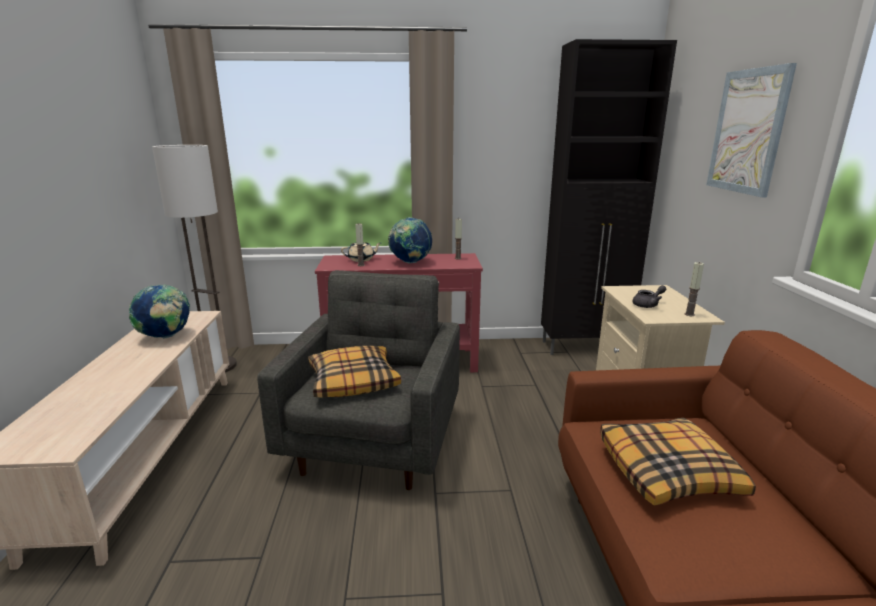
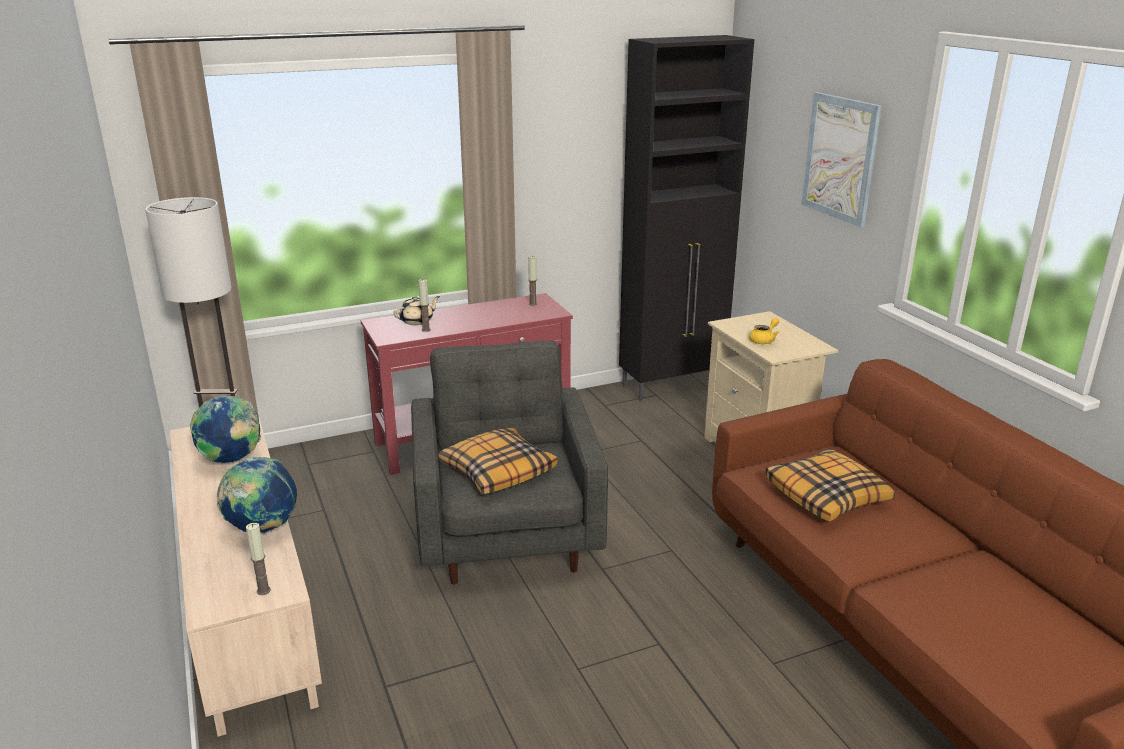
camera: 20 degrees left, 5 degrees up
globe [388,217,432,263] -> globe moved to [217,457,297,534]
grey teapot [632,285,666,308] -> yellow teapot [749,318,779,344]
candle [685,262,704,316] -> candle moved to [246,523,271,595]

